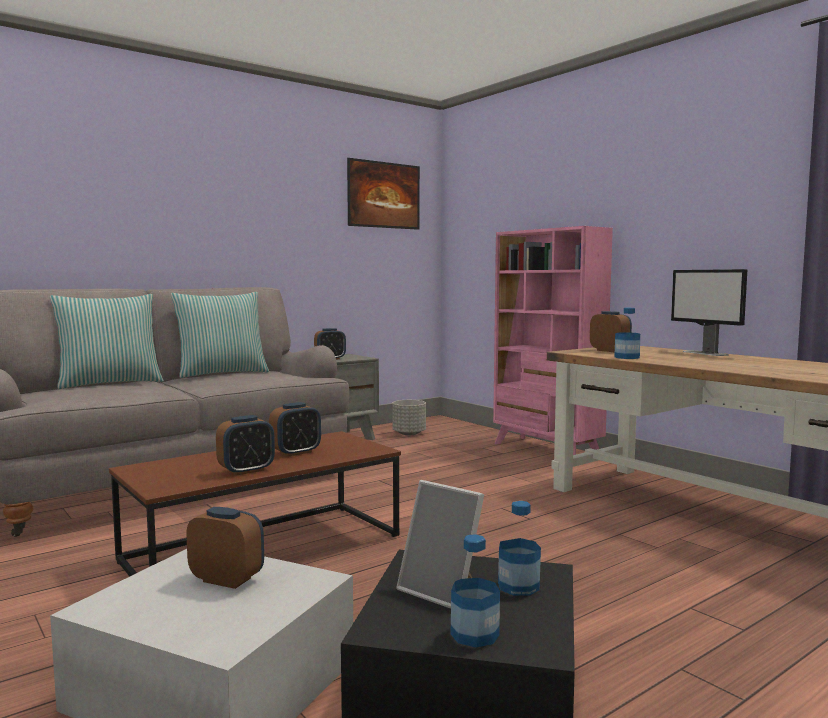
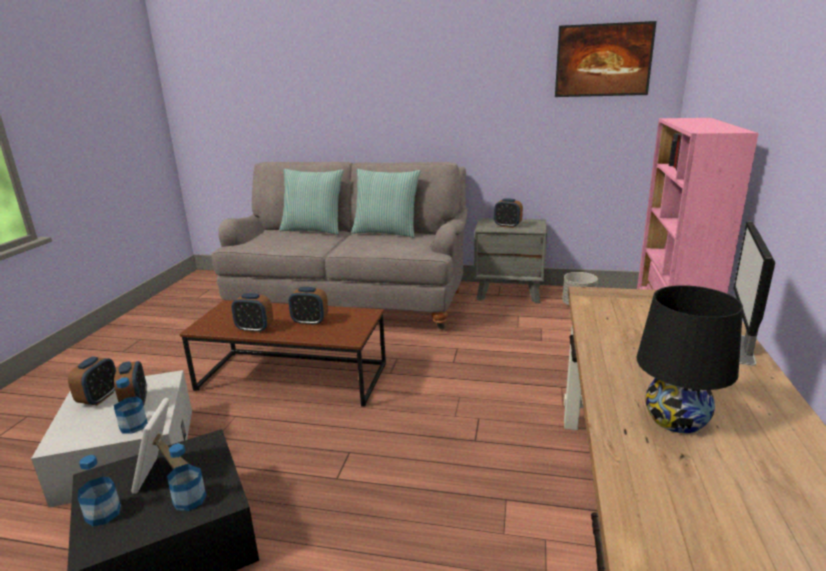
camera: 50 degrees right, 15 degrees up
alarm clock [590,311,632,352] -> alarm clock moved to [68,357,116,405]
bottle [614,308,640,359] -> bottle moved to [114,377,148,434]
none -> black table lamp [637,285,743,433]

